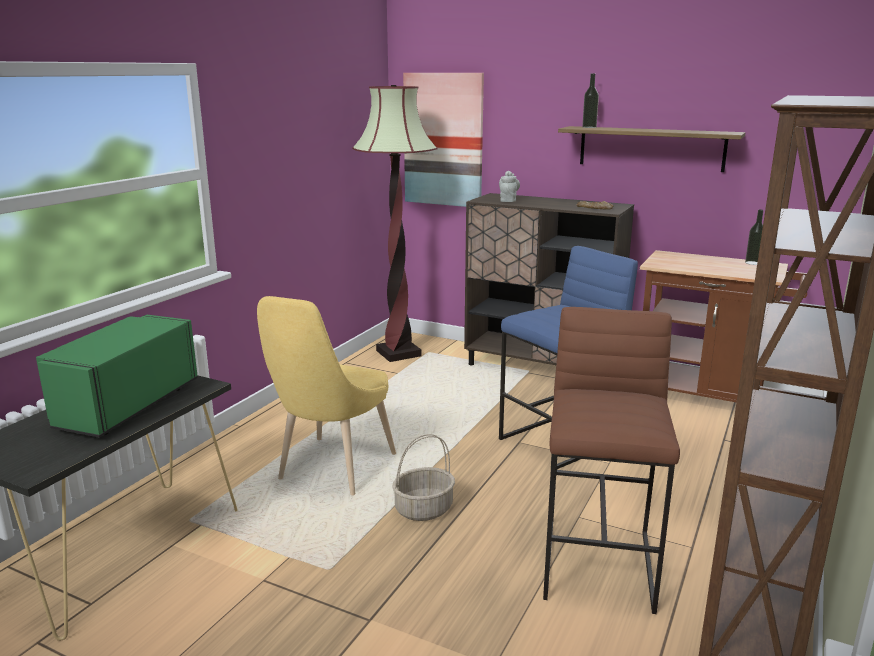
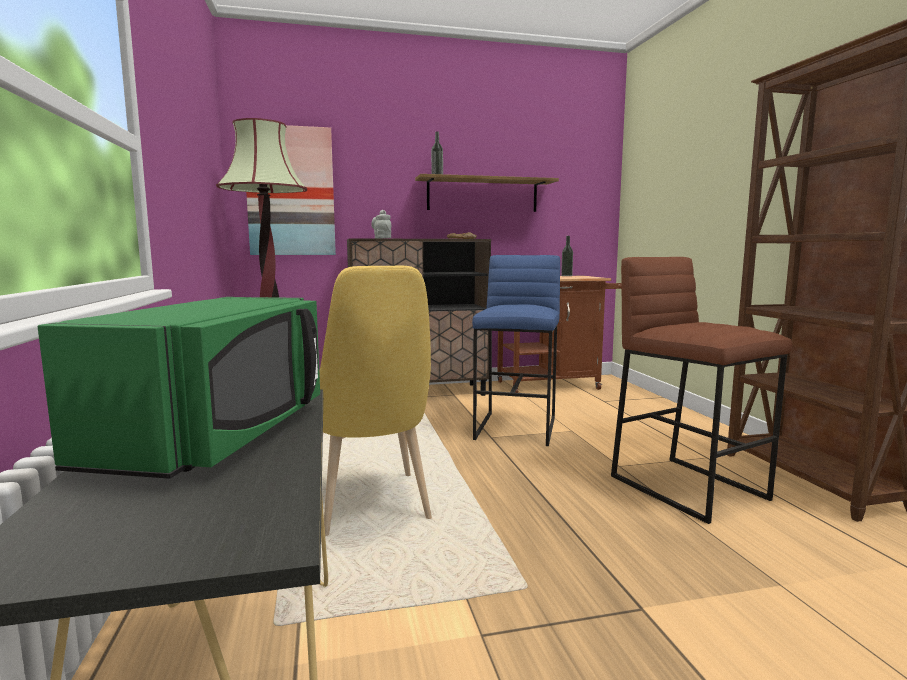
camera: 40 degrees left, 10 degrees down
green microwave [36,315,198,437] -> green microwave turned 150 degrees counterclockwise [38,297,320,479]
basket [392,434,455,521] -> none

